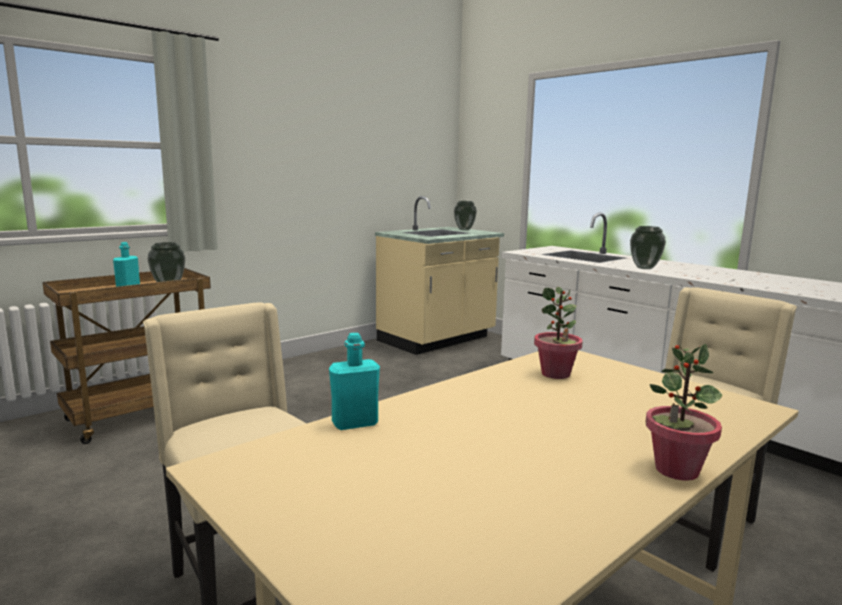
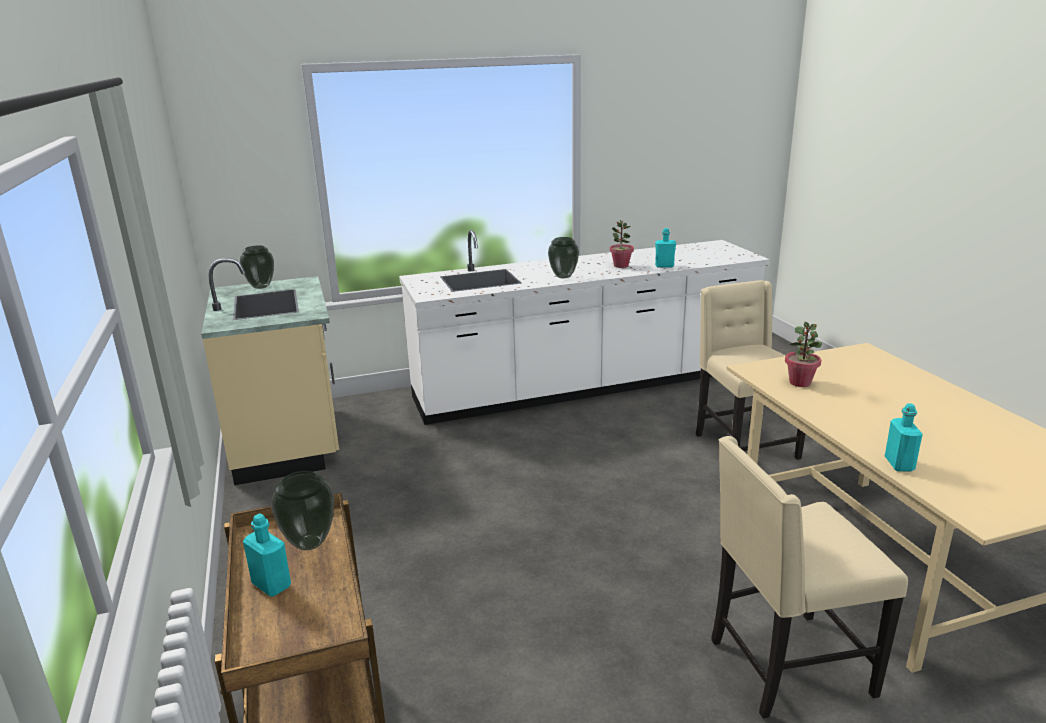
camera: 65 degrees left, 10 degrees up
potted plant [646,344,722,481] -> potted plant moved to [610,220,634,268]
none -> turquoise bottle [655,228,676,268]

